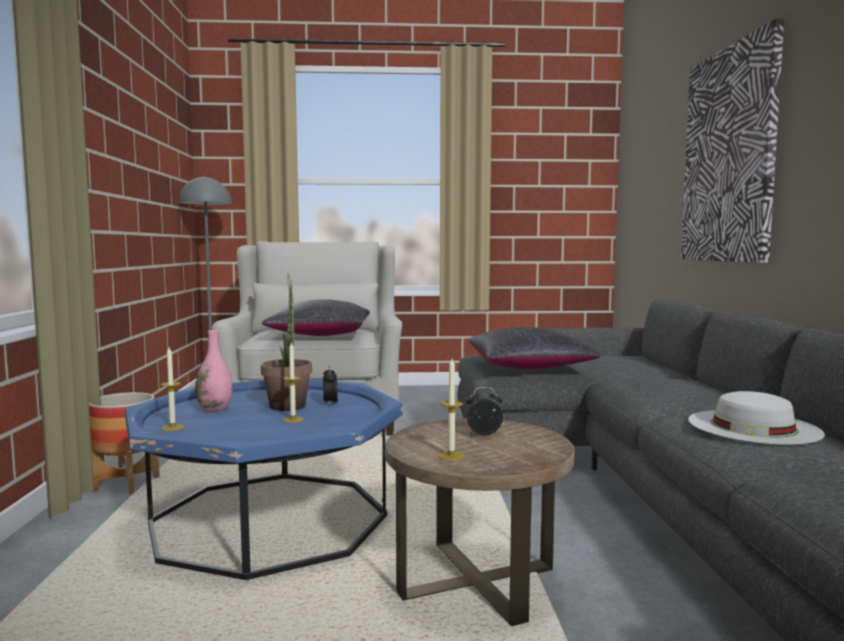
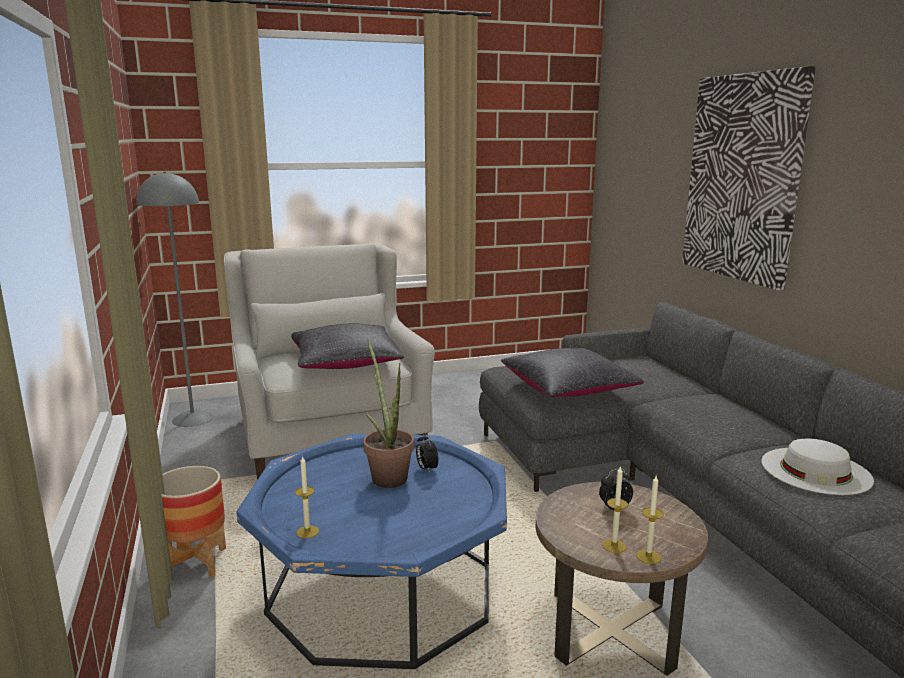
camera: 15 degrees left, 10 degrees up
pink vase [195,330,233,411] -> none
candle [282,343,304,423] -> candle moved to [636,476,664,564]

